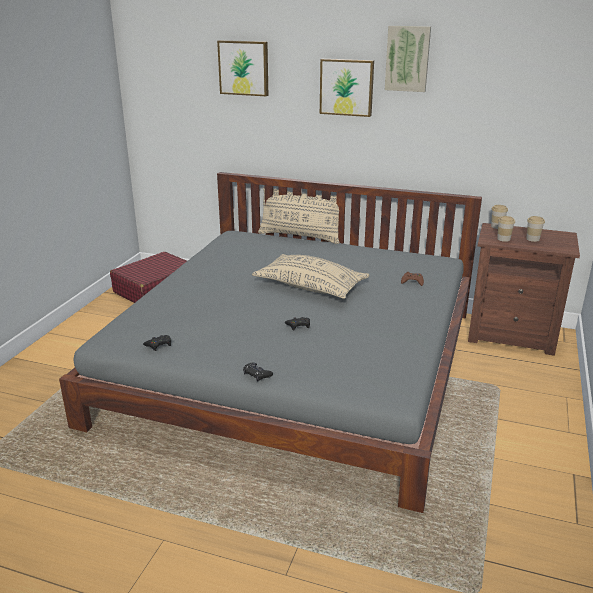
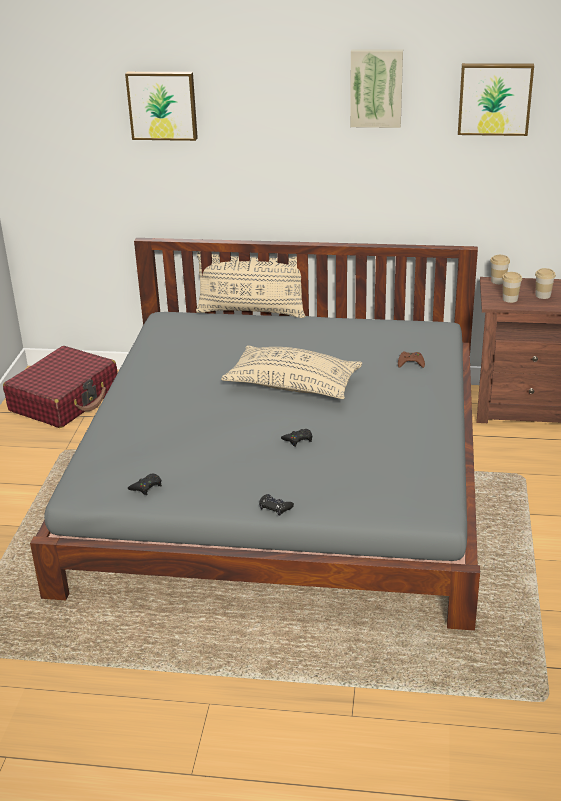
camera: 10 degrees left, 5 degrees up
picture [320,59,374,117] -> picture moved to [458,63,534,136]

